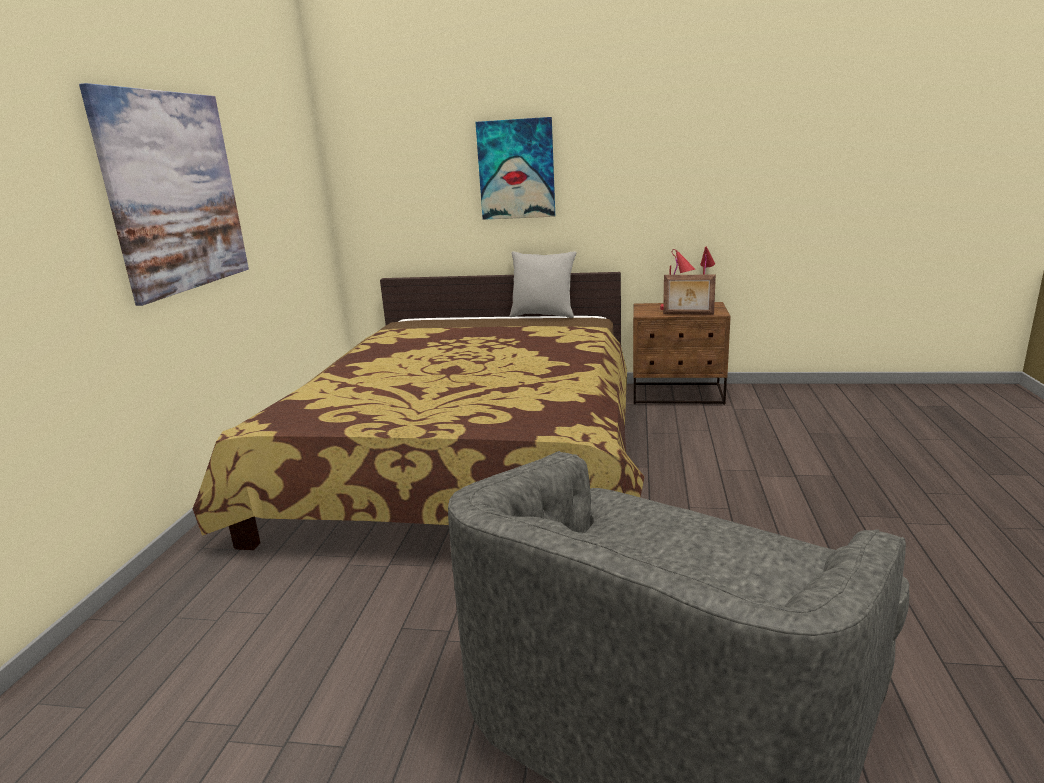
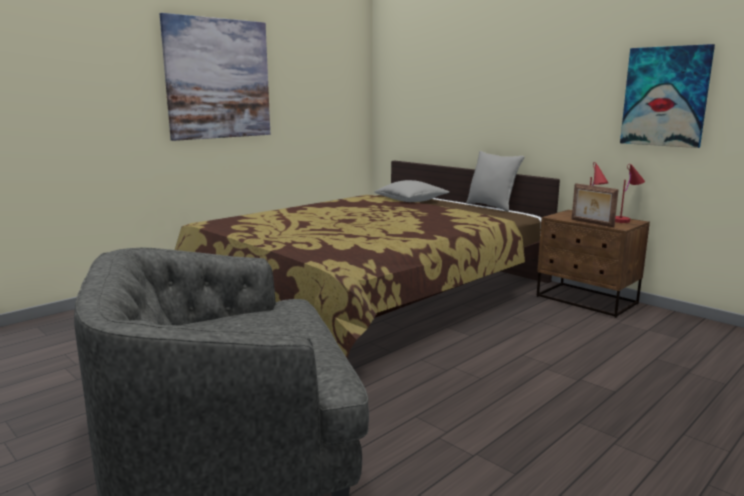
camera: 35 degrees right, 5 degrees down
picture [475,117,555,220] -> picture moved to [620,44,715,148]
none -> grey pillow [375,180,449,202]

